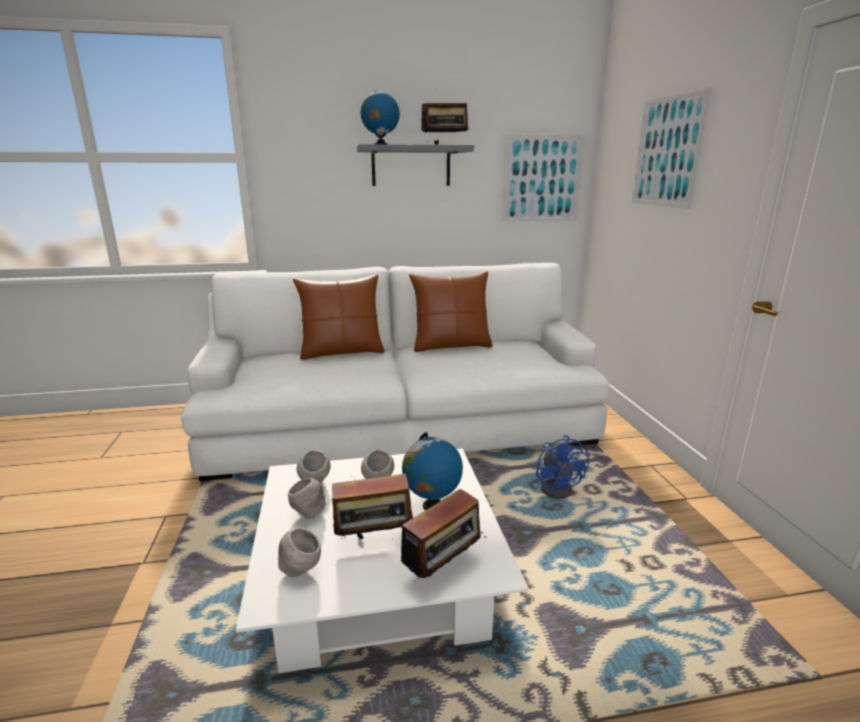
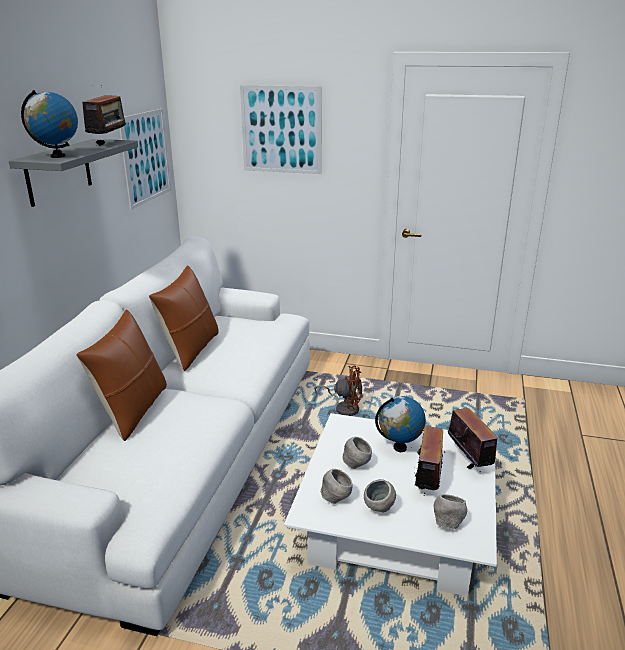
camera: 65 degrees left, 5 degrees up
blue fan [536,435,589,499] -> brown fan [314,366,362,416]

